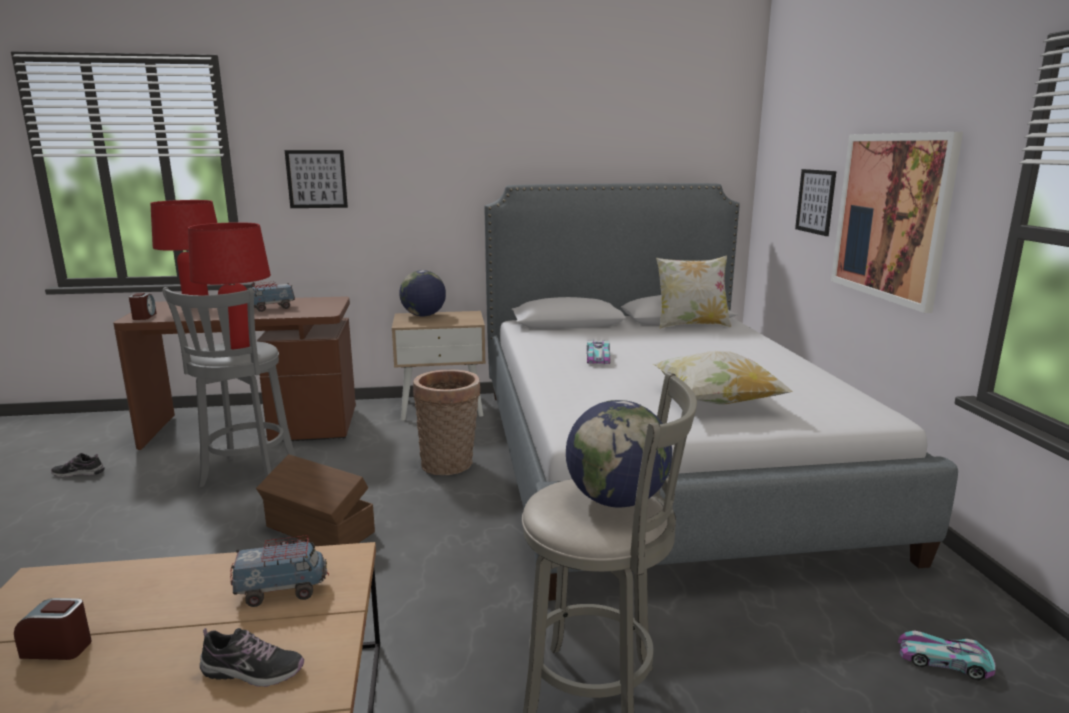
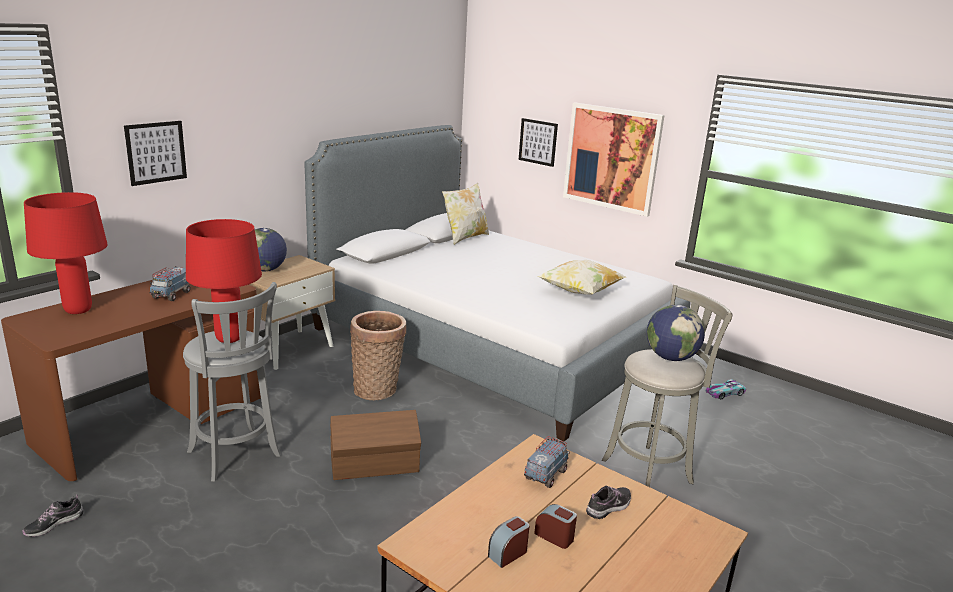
camera: 45 degrees left, 5 degrees up
alarm clock [129,293,157,320] -> alarm clock moved to [534,504,577,549]
toy car [587,341,610,364] -> none

